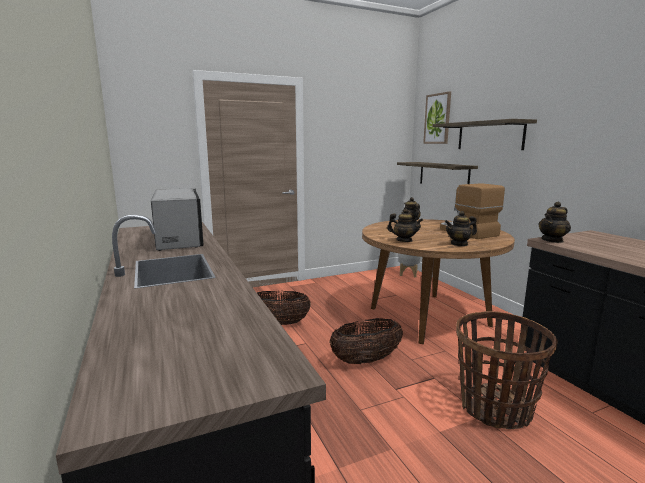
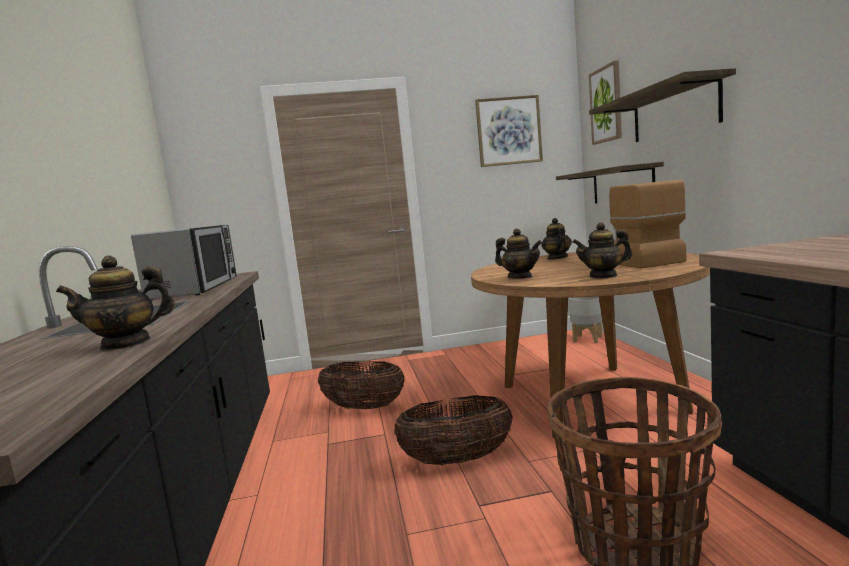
camera: 15 degrees right, 5 degrees down
teapot [538,202,571,243] -> teapot moved to [56,255,175,351]
none -> picture [475,95,543,167]

